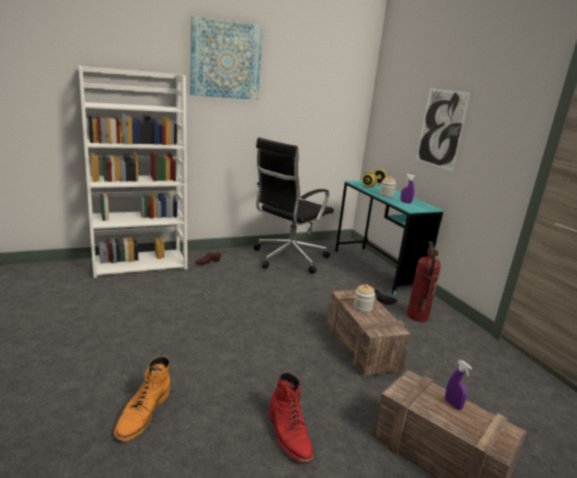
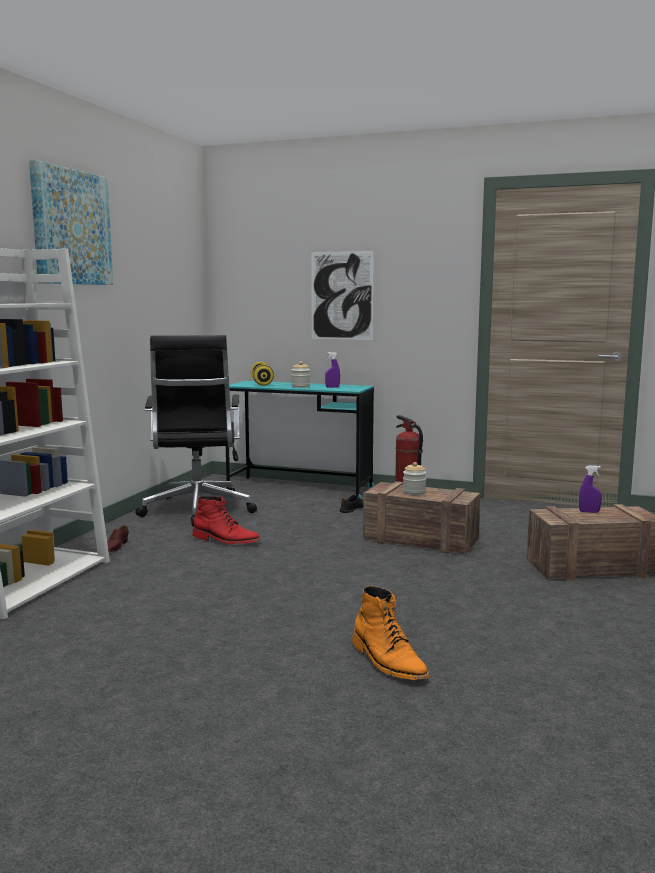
camera: 45 degrees left, 10 degrees down
red boot [269,372,313,462] -> red boot moved to [193,496,261,545]

